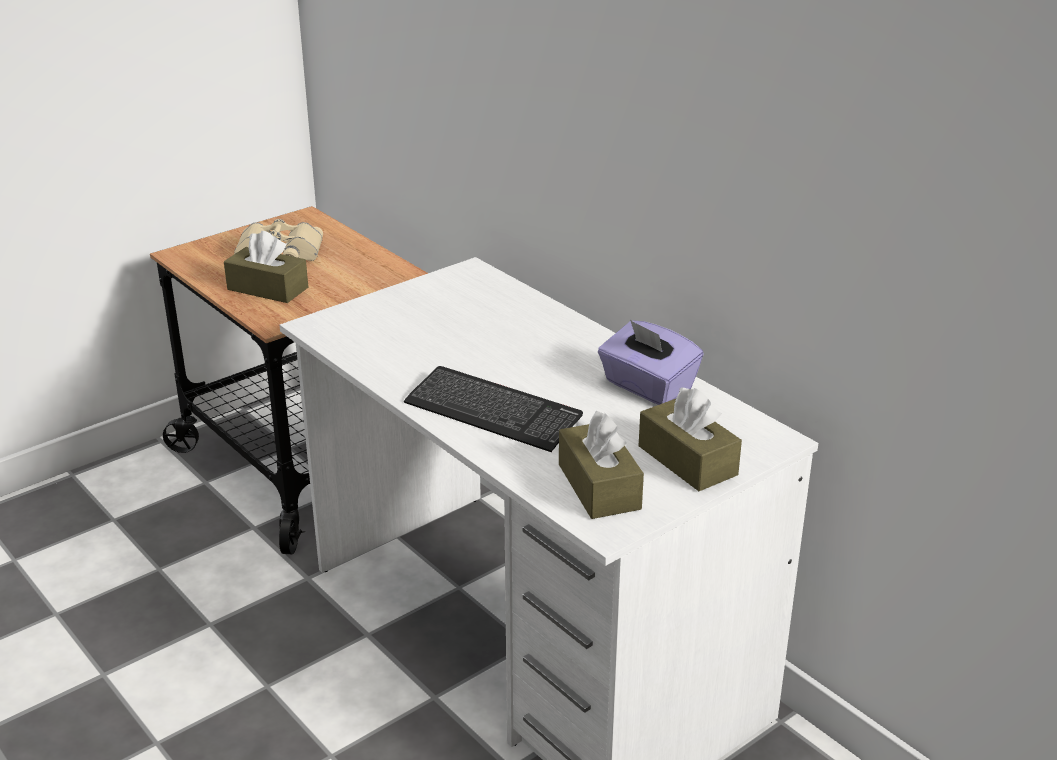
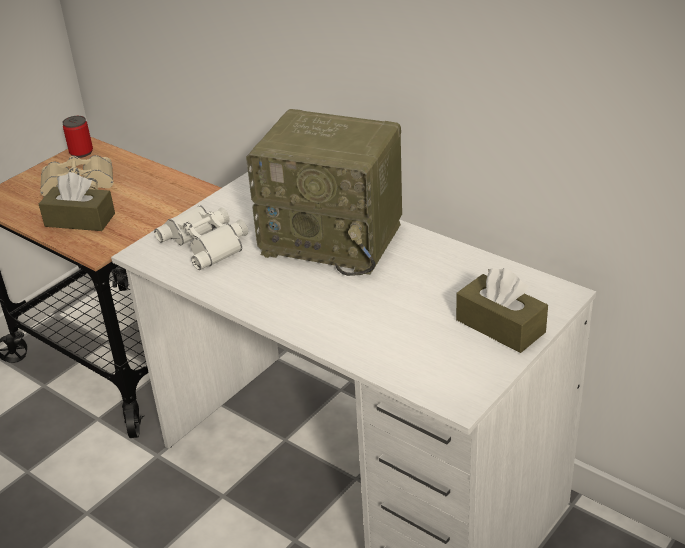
camera: 10 degrees left, 5 degrees up
keyboard [404,366,583,452] -> none
brown tissue box [559,411,644,519] -> none
purple tissue box [598,320,704,405] -> none
none -> can [62,116,93,158]
none -> white binoculars [154,205,248,270]
none -> radio [246,109,402,276]

